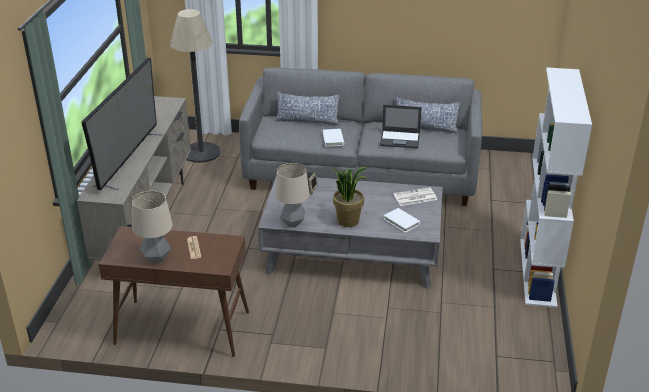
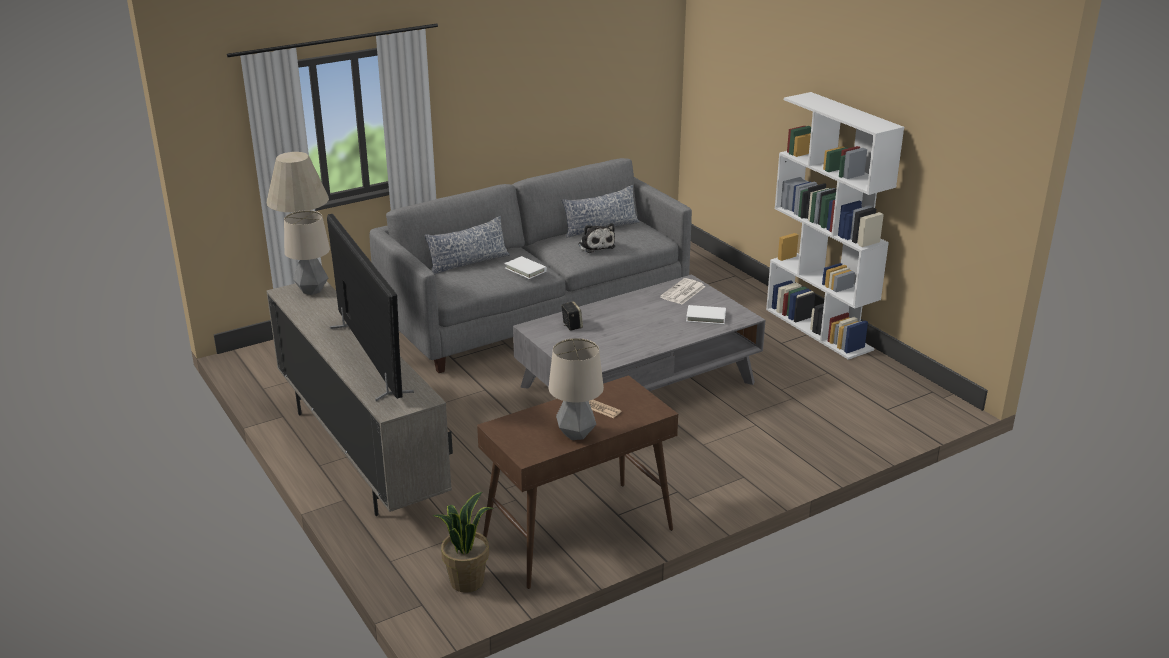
camera: 40 degrees left, 5 degrees down
table lamp [275,163,310,227] -> table lamp moved to [284,210,330,295]
potted plant [333,167,368,227] -> potted plant moved to [433,492,494,593]
laptop [380,105,422,149] -> plush toy [578,223,615,253]

